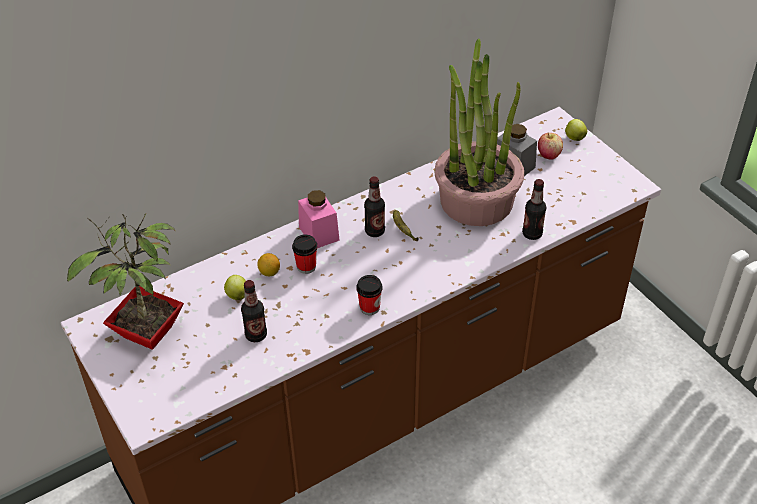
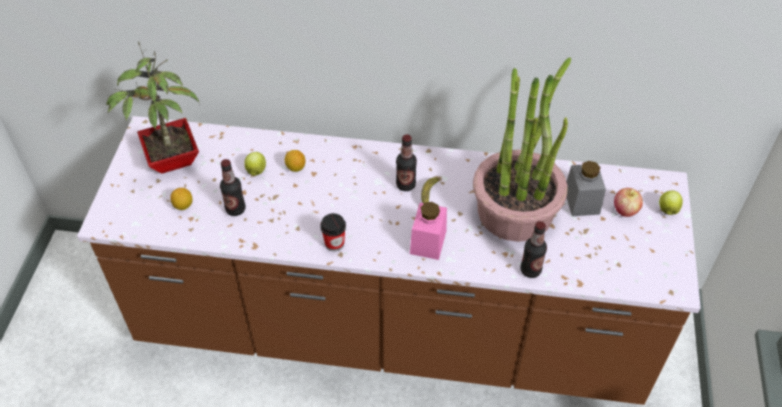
camera: 40 degrees right, 5 degrees up
cup [292,234,317,274] -> none
pink jar [298,190,340,248] -> pink jar moved to [410,202,447,260]
none -> lemon [170,188,193,210]

